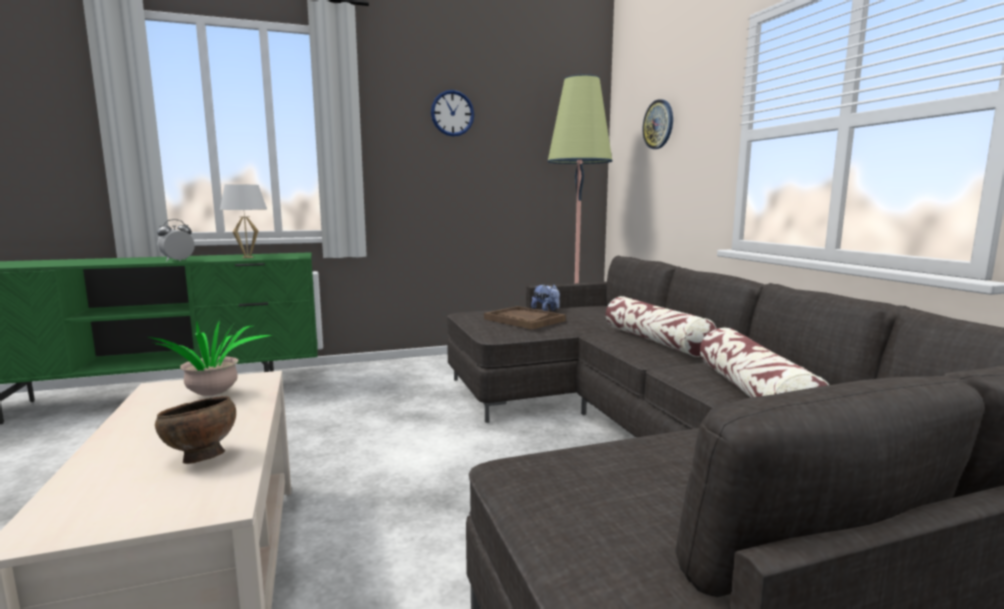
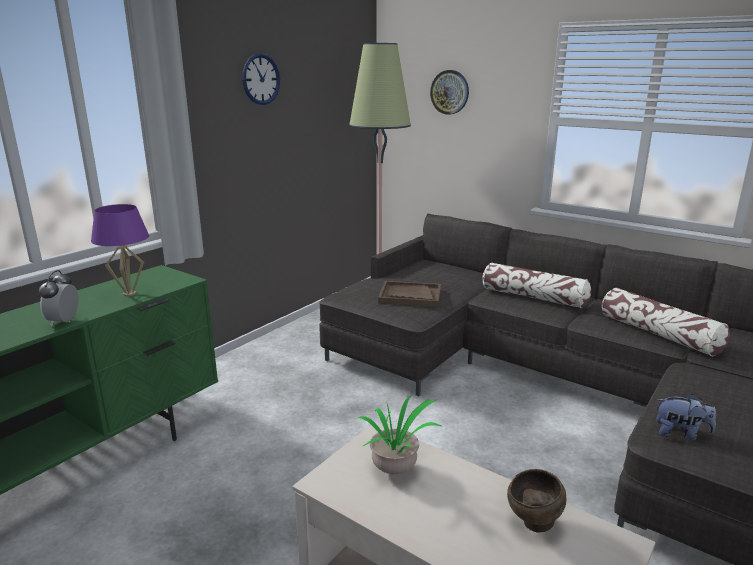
camera: 35 degrees left, 10 degrees up
white table lamp [220,184,267,258] -> purple table lamp [91,204,149,296]
plush toy [531,285,560,311] -> plush toy moved to [656,394,716,441]

